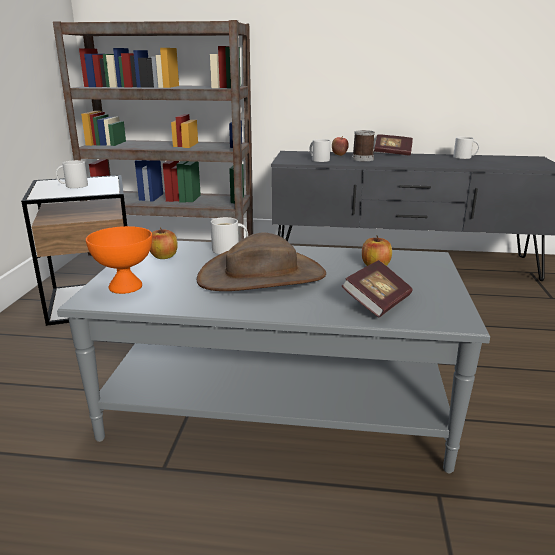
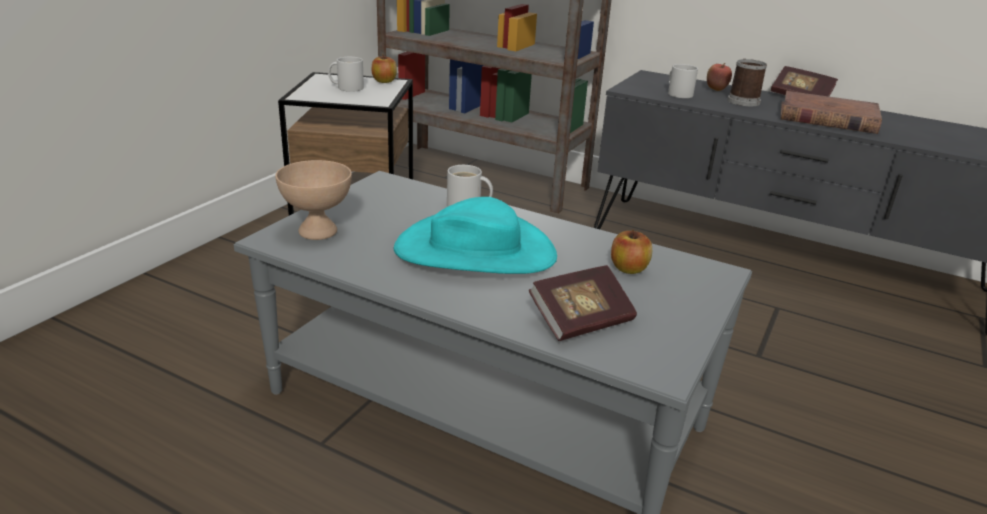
camera: 20 degrees right, 5 degrees up
orange bowl [86,226,152,294] -> beige bowl [275,160,352,240]
apple [150,227,177,259] -> apple moved to [372,54,397,83]
brown hat [197,232,326,291] -> turquoise hat [394,197,557,274]
white mug [453,137,479,159] -> none
none -> brown book [781,91,882,134]

